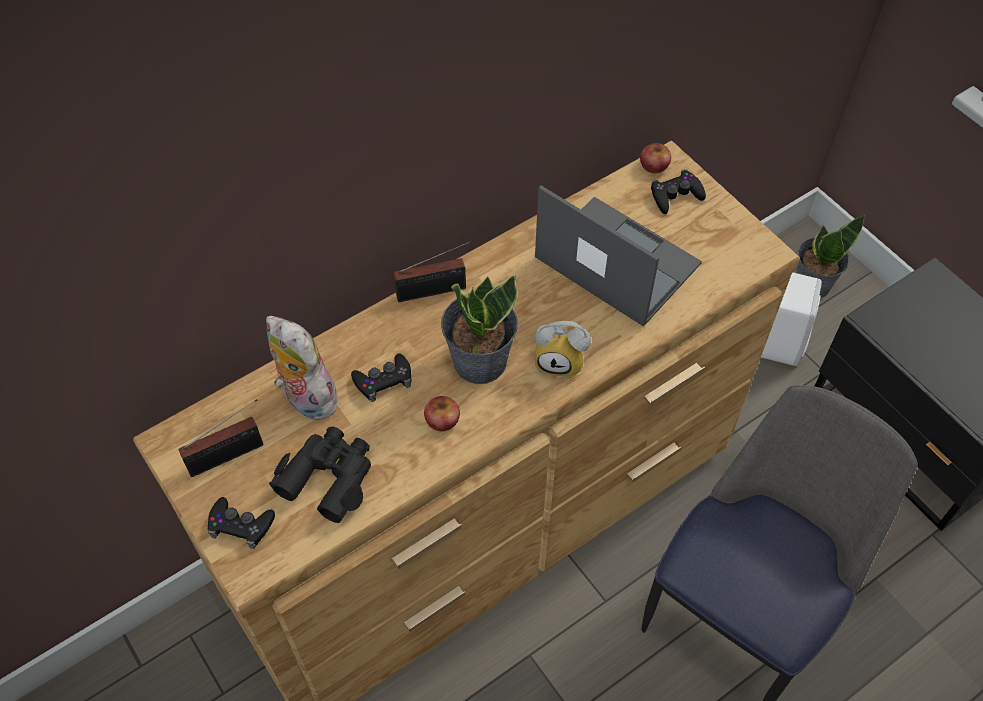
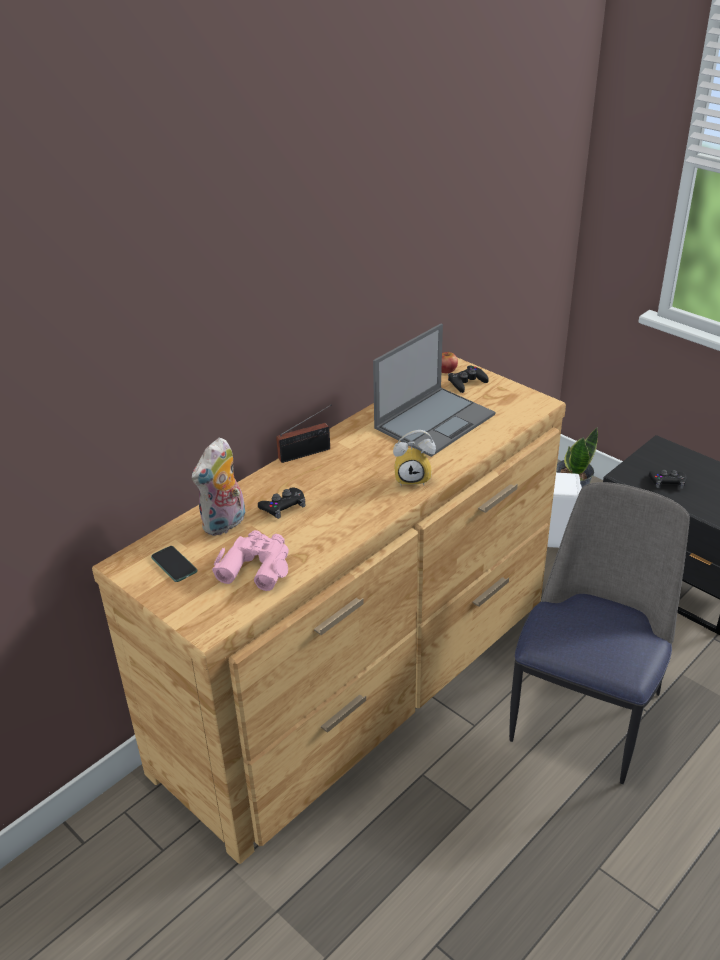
camera: 10 degrees left, 20 degrees down
radio [178,399,264,477] -> phone [151,546,197,582]
black game controller [208,497,275,549] -> black game controller moved to [649,470,687,489]
plush toy [266,316,337,420] -> plush toy turned 90 degrees counterclockwise [192,438,245,536]
black binoculars [269,426,371,523] -> pink binoculars [212,530,289,591]
apple [424,396,460,431] -> none
potted plant [441,276,518,384] -> none
laptop [535,185,702,327] -> laptop turned 105 degrees clockwise [373,323,495,457]

